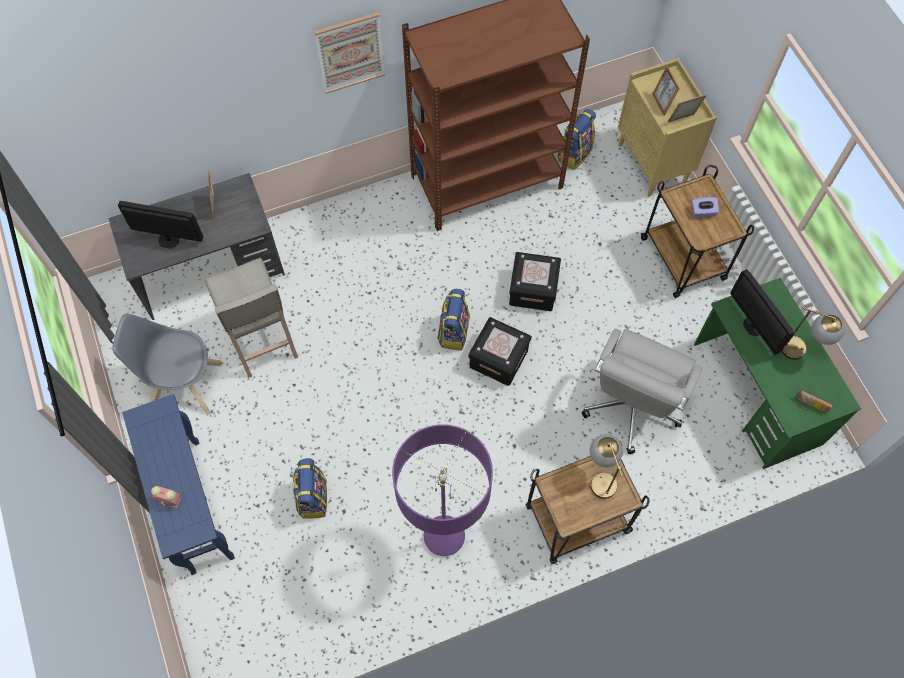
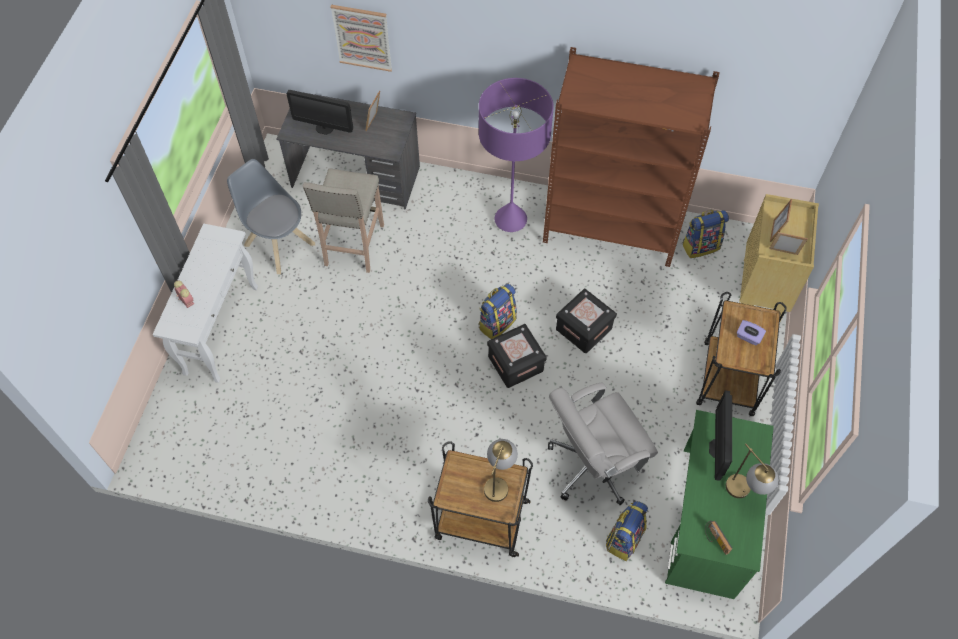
camera: 35 degrees right, 5 degrees down
monitor [118,201,203,249] -> monitor turned 150 degrees clockwise [287,90,353,135]
blue console table [122,394,235,575] -> white console table [152,224,258,383]
backpack [293,458,327,519] -> backpack moved to [606,501,648,561]
picture [314,12,385,94] -> picture moved to [331,5,392,72]
purple floor lamp [392,424,493,556] -> purple floor lamp moved to [479,78,554,232]

